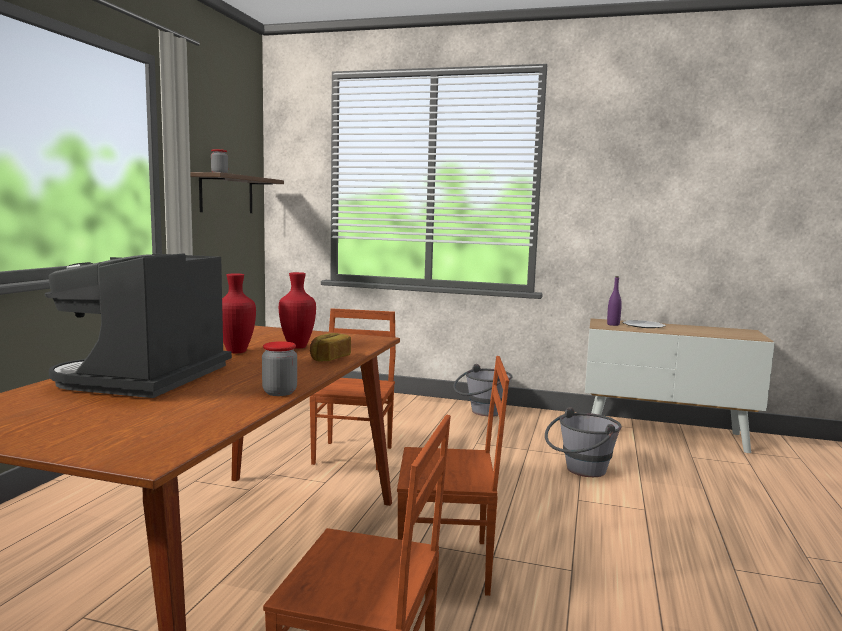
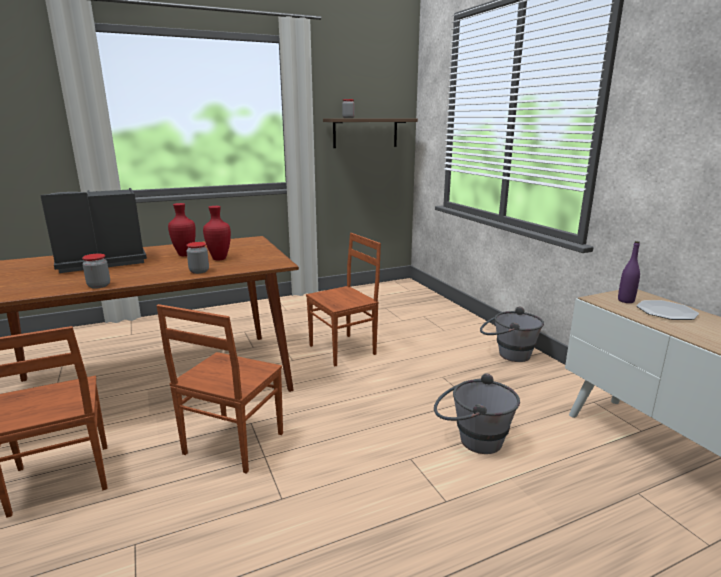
camera: 50 degrees right, 10 degrees up
bread [310,333,351,362] -> jar [187,242,209,274]
brown chair [397,356,509,596] -> brown chair turned 60 degrees clockwise [156,304,283,474]

